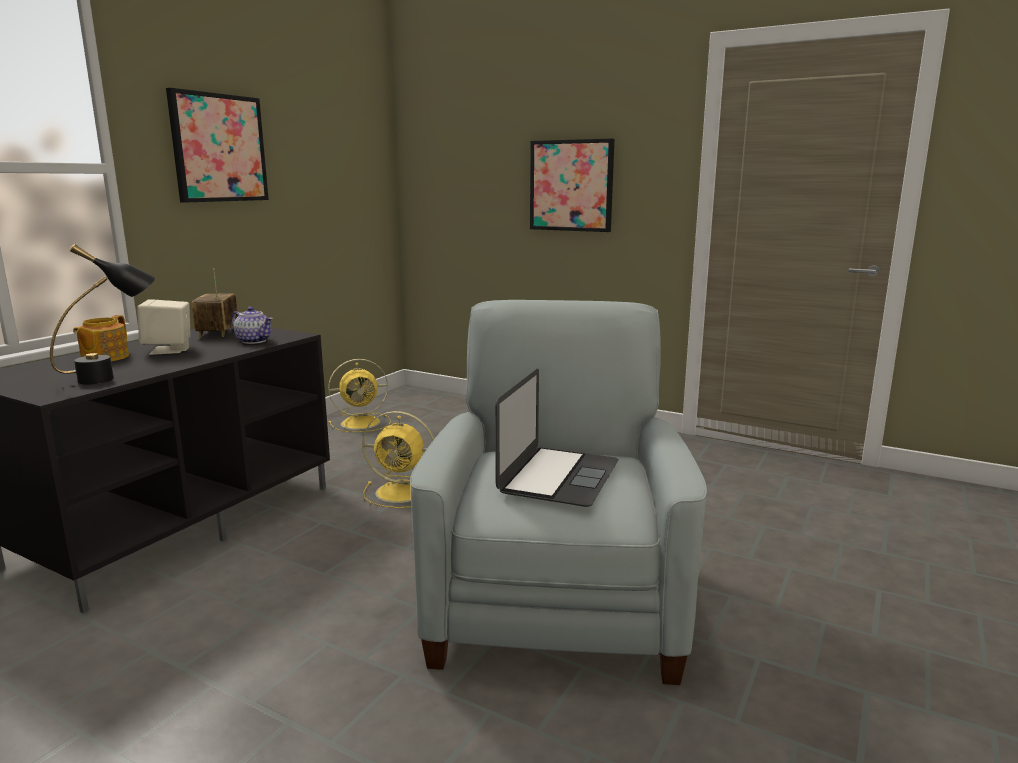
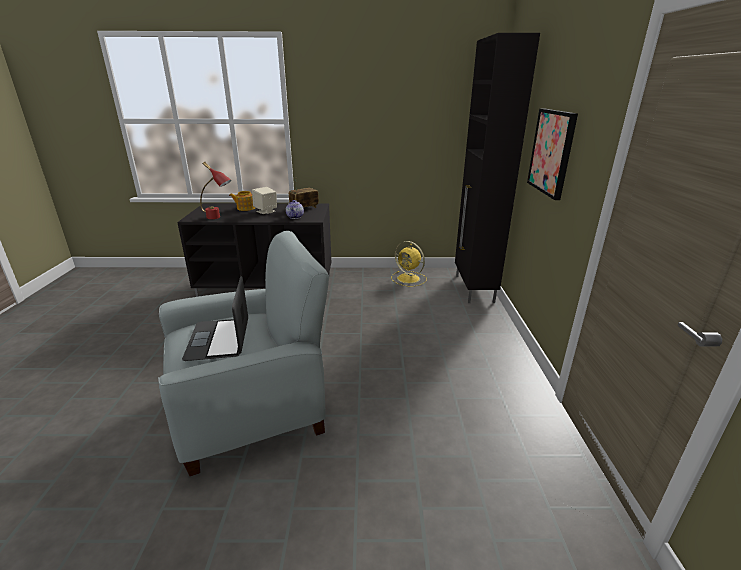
camera: 60 degrees right, 10 degrees up
black table lamp [50,244,156,385] -> red table lamp [200,162,231,219]
picture [166,88,269,202] -> none
yellow fan [362,411,434,508] -> none
laptop [495,369,619,507] -> laptop turned 90 degrees clockwise [182,276,248,361]
none -> black cabinet [455,33,540,303]

